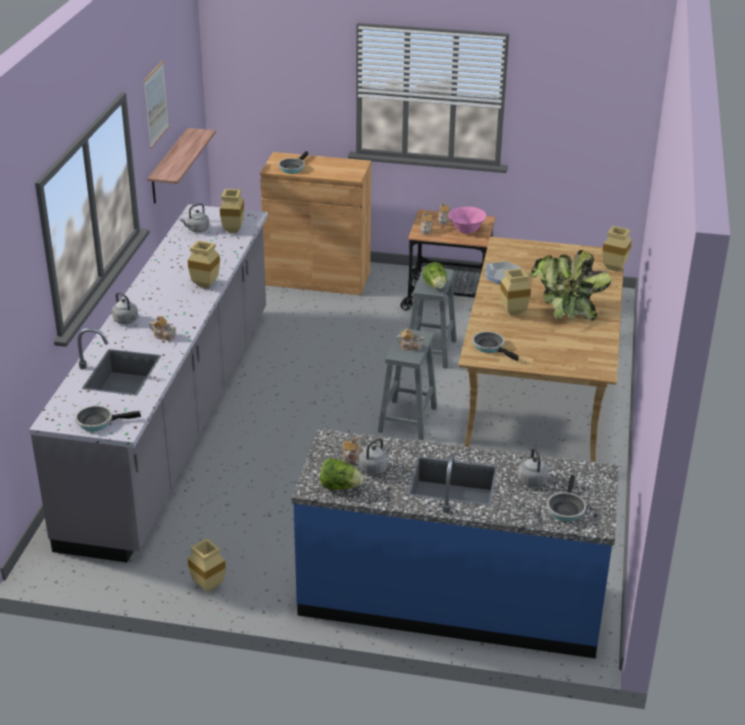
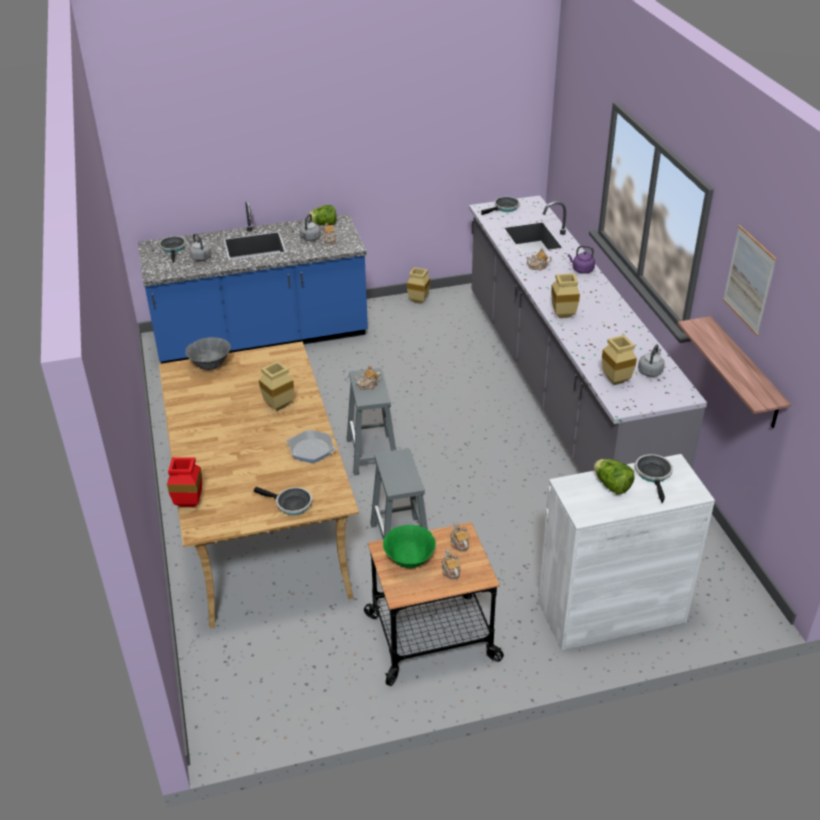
camera: 155 degrees right, 5 degrees up
grey kettle [112,292,138,324] -> purple kettle [568,246,595,274]
brown cabinet [260,152,371,295] -> white cabinet [538,454,715,651]
lettuce [423,262,447,289] -> lettuce moved to [594,459,635,495]
pink bowl [449,207,487,234] -> green bowl [383,525,436,568]
frying pan [472,331,519,361] -> frying pan moved to [254,487,312,515]
potted plant [530,250,611,321] -> none
beige vase [602,226,632,271] -> red vase [167,457,202,507]
none -> grey bowl [185,337,231,370]

